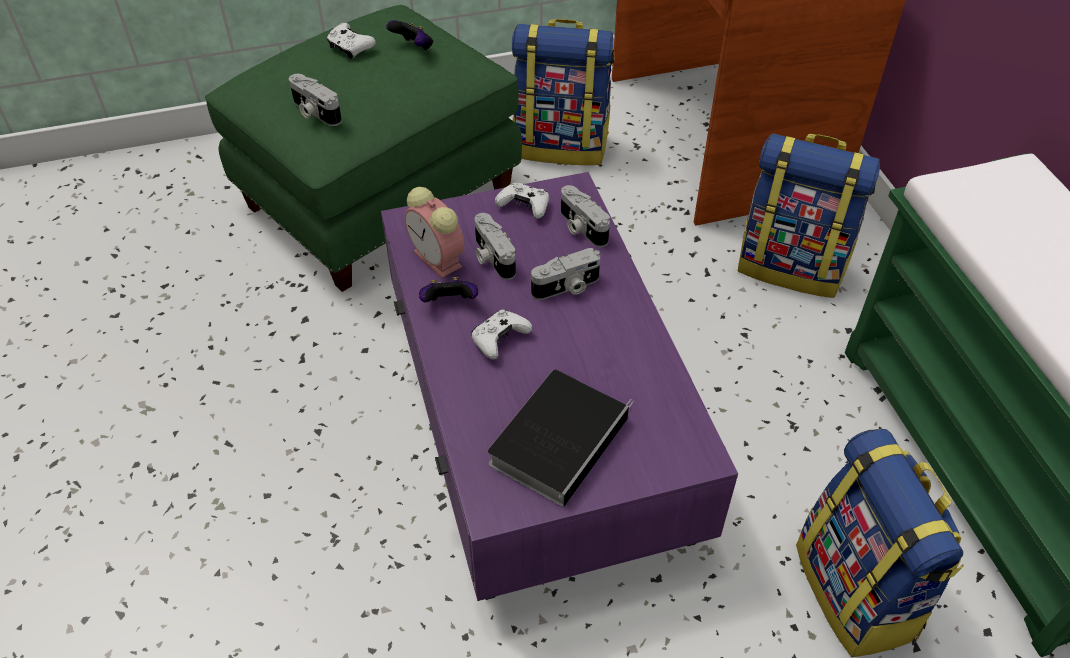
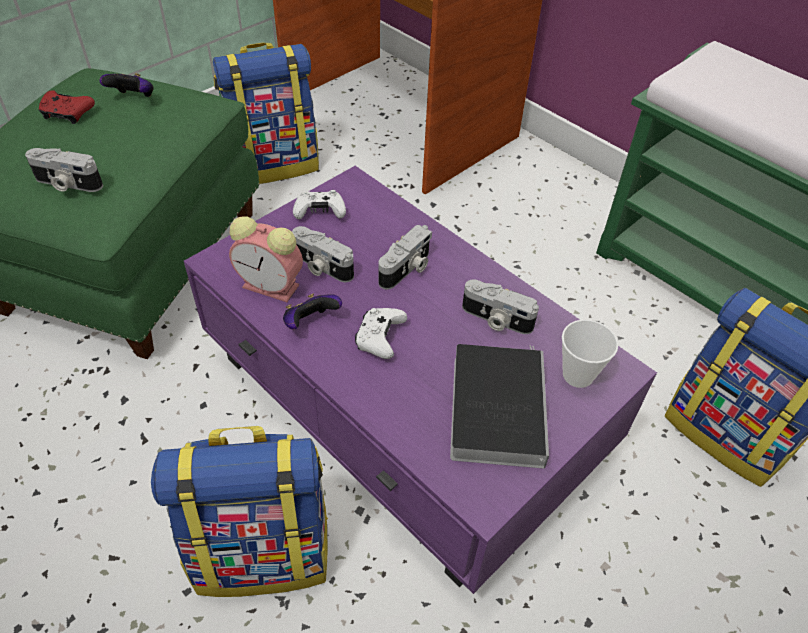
camera: 30 degrees left, 0 degrees up
white game controller [327,23,376,59] -> red game controller [39,90,95,124]
camera [561,185,610,247] -> camera moved to [462,280,539,334]
backpack [738,133,880,298] -> backpack moved to [151,426,328,597]
none -> cup [562,320,618,388]

